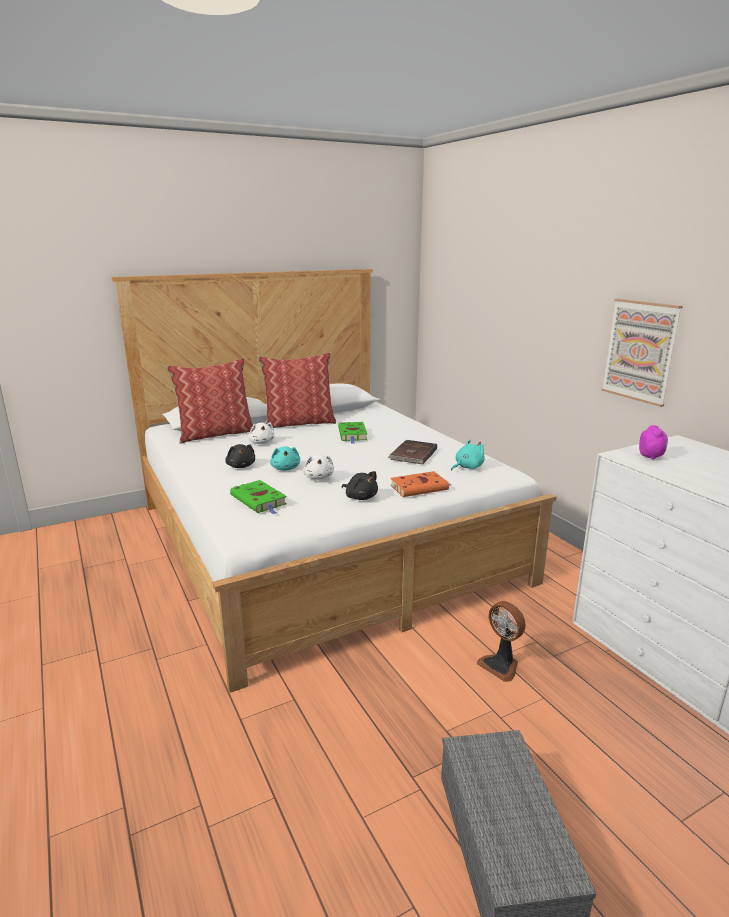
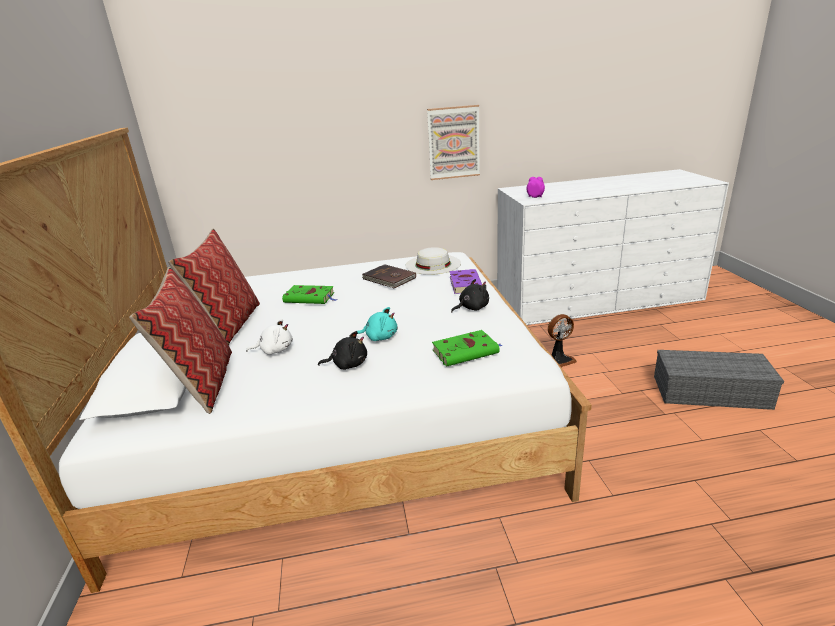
camera: 70 degrees left, 5 degrees up
white plush toy [303,454,334,480] -> none
orange book [391,471,451,497] -> purple book [450,269,482,294]
turquoise plush toy [451,439,485,471] -> white hat [405,247,461,275]

